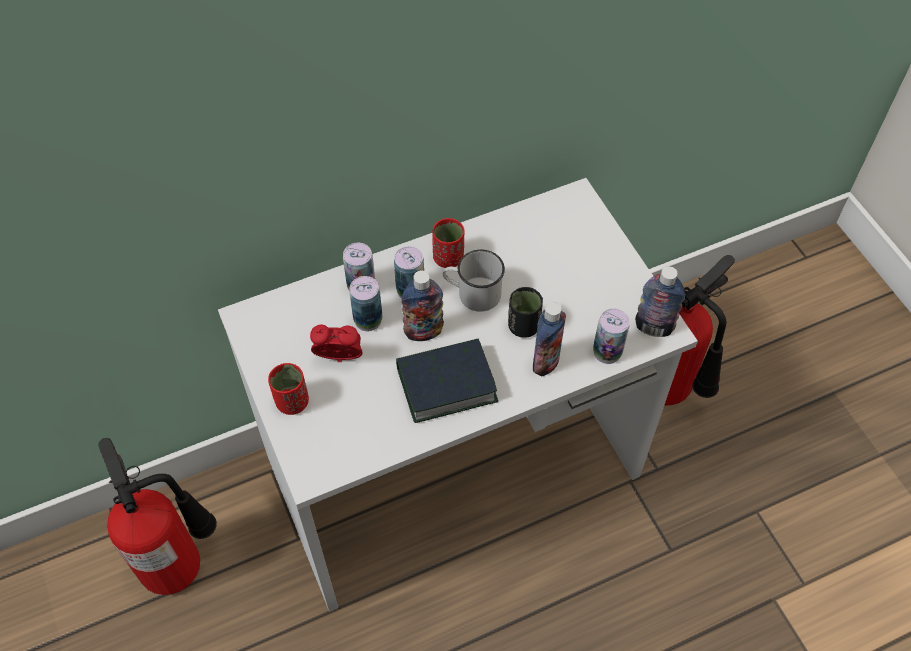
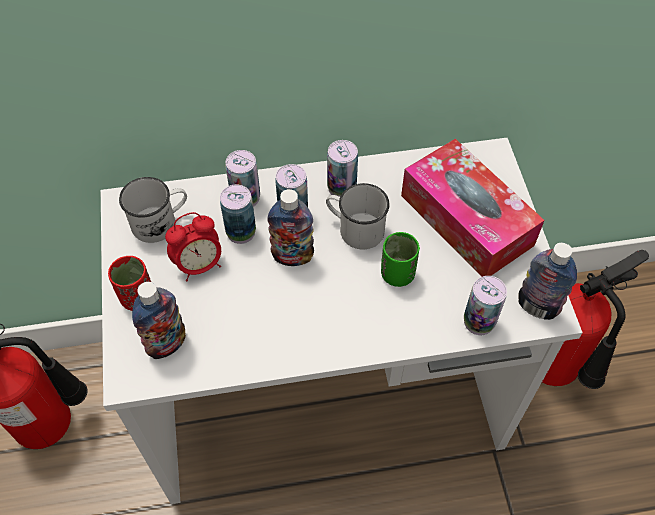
camera: 15 degrees right, 0 degrees up
alarm clock [310,325,362,362] -> alarm clock turned 135 degrees clockwise [165,212,221,281]
book [396,338,498,423] -> none
red cup [433,218,465,268] -> can [327,140,358,197]
black cup [508,287,543,338] -> green cup [381,232,420,287]
bottle [533,302,566,376] -> bottle moved to [132,282,186,359]
none -> white mug [119,177,187,243]
none -> tissue box [401,139,545,277]

